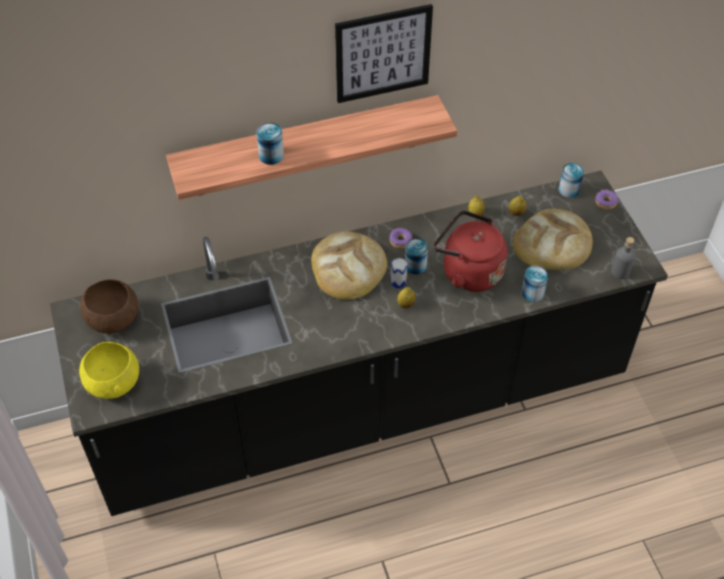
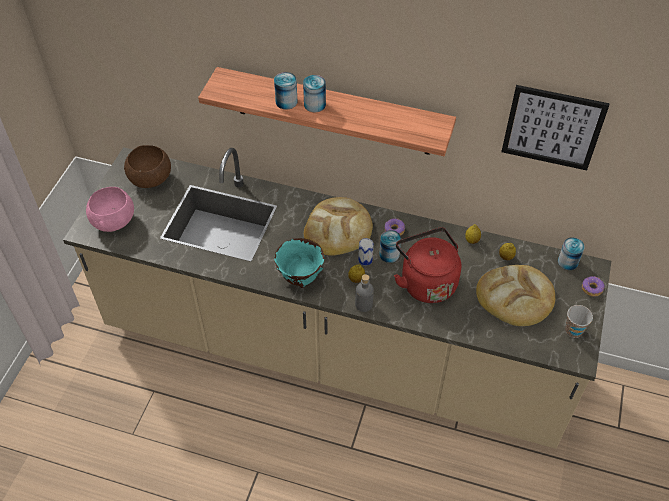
camera: 35 degrees right, 0 degrees up
black counter [50,171,668,516] -> beige counter [63,147,611,449]
yellow bowl [79,342,139,399] -> pink bowl [86,187,134,232]
picture [335,4,433,103] -> picture moved to [501,85,610,170]
can [522,265,548,302] -> can moved to [303,75,326,112]
grey bottle [611,237,635,279] -> grey bottle moved to [355,274,374,312]
none -> turquoise bowl [274,238,324,288]
none -> cup [565,305,593,338]

